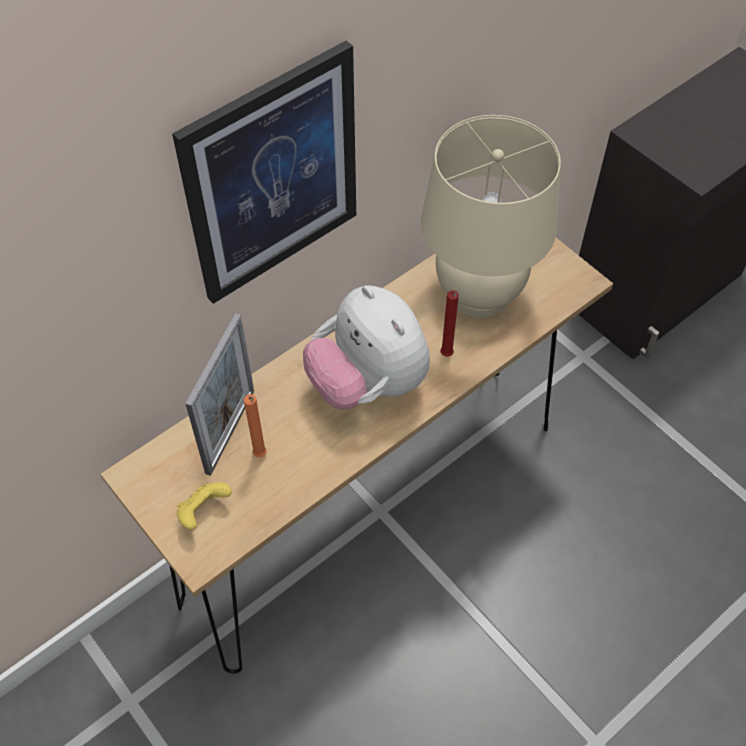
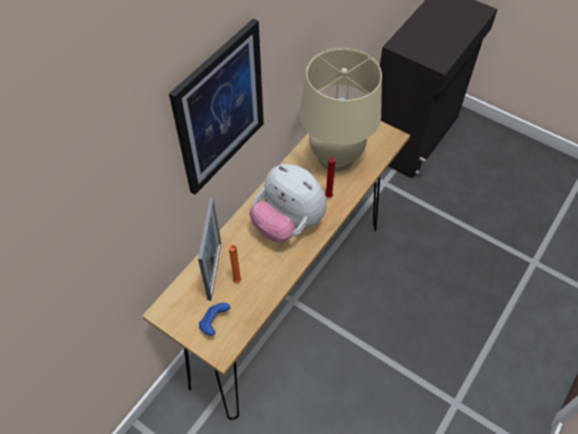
camera: 15 degrees left, 0 degrees up
yellow game controller [177,482,232,530] -> blue game controller [199,303,230,336]

